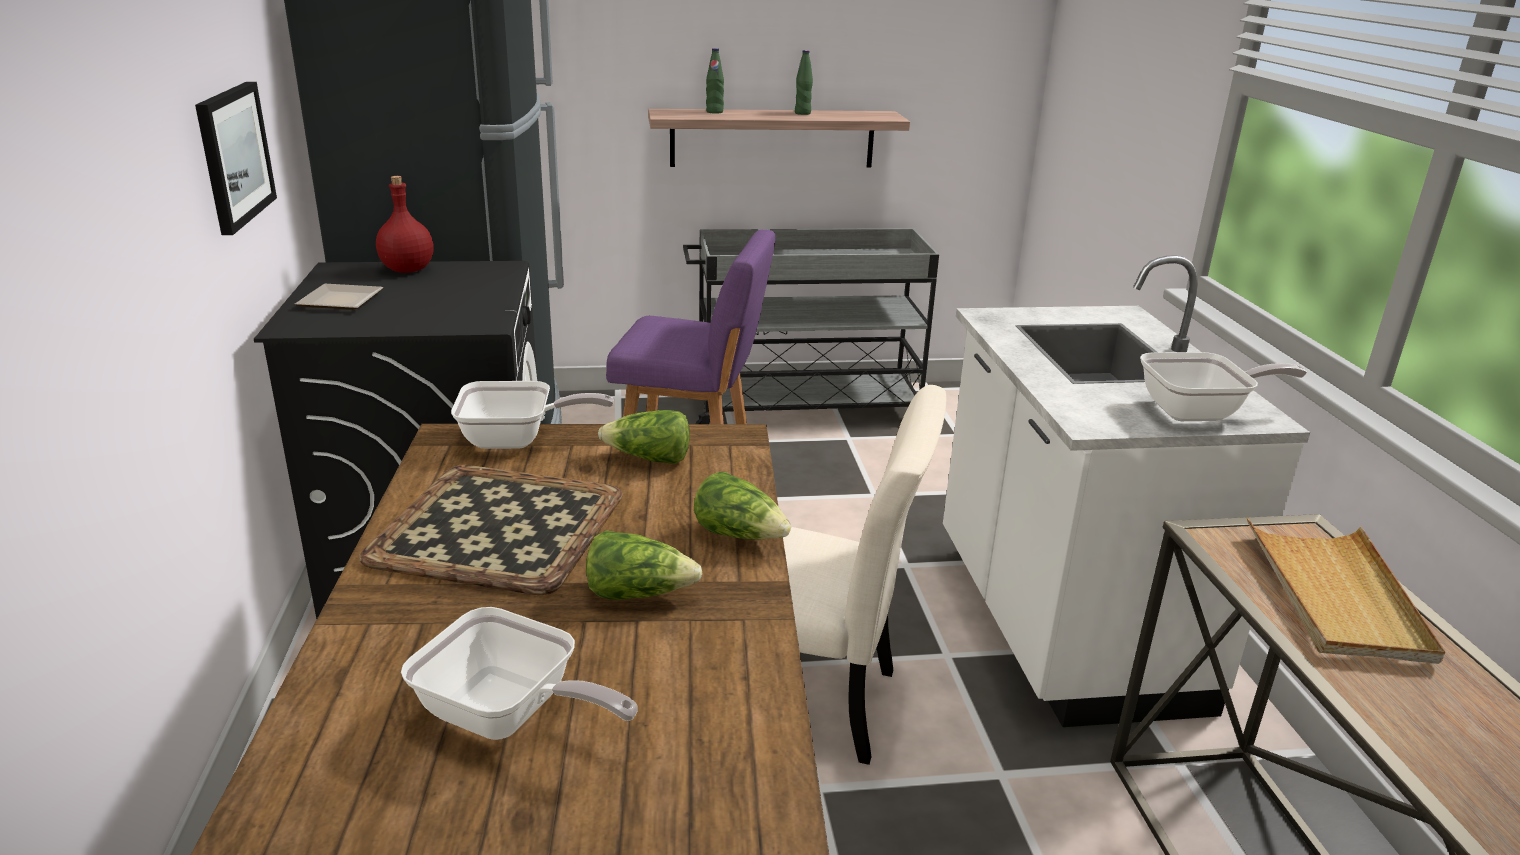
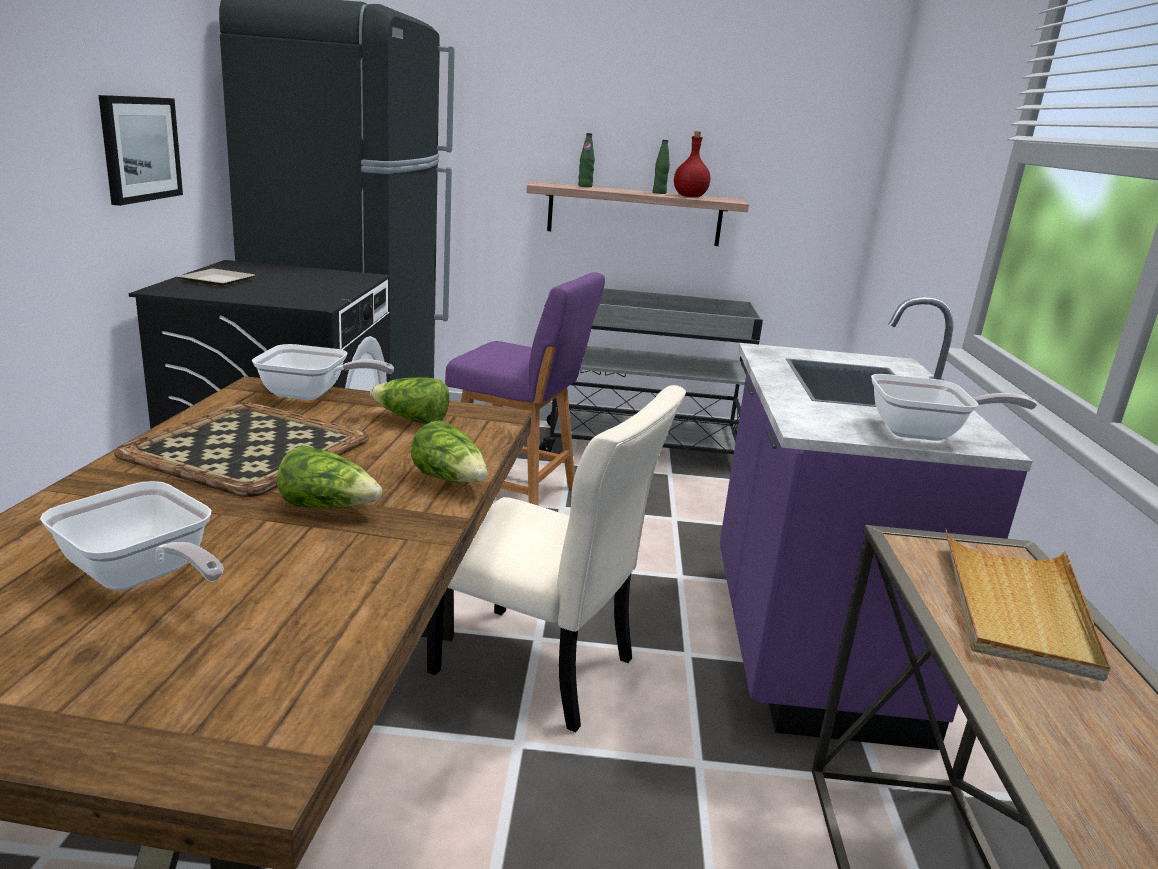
camera: 10 degrees right, 5 degrees down
red bottle [376,176,434,273] -> red bottle moved to [674,131,710,197]
white counter [943,255,1310,727] -> purple counter [720,297,1033,750]

